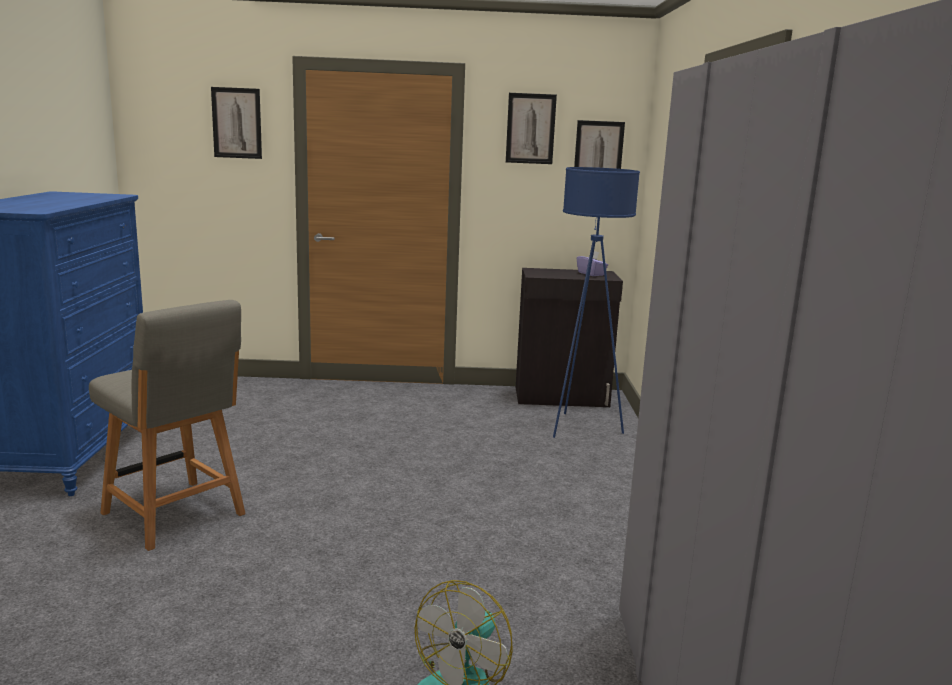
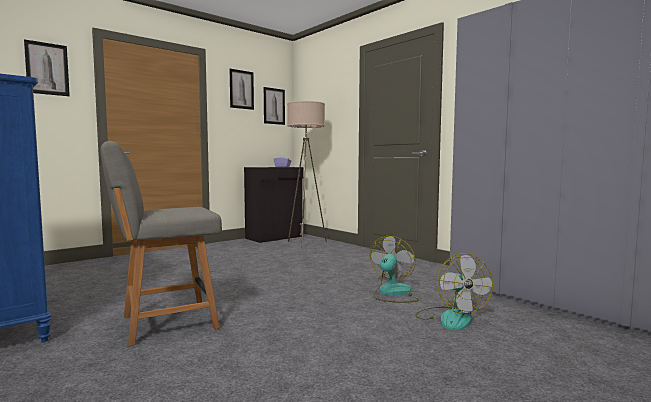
camera: 40 degrees left, 10 degrees down
grey chair [89,300,246,551] -> grey chair turned 150 degrees clockwise [100,141,222,346]
blue floor lamp [553,167,640,438] -> beige floor lamp [287,101,327,249]
none -> fan [370,236,419,303]

